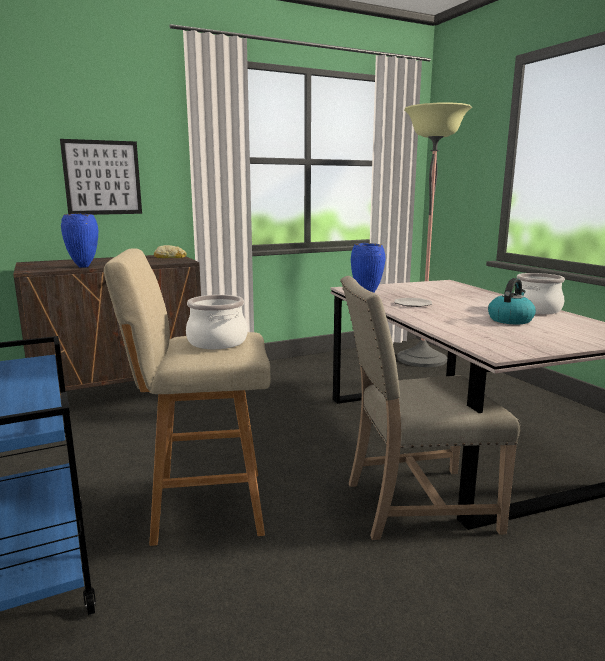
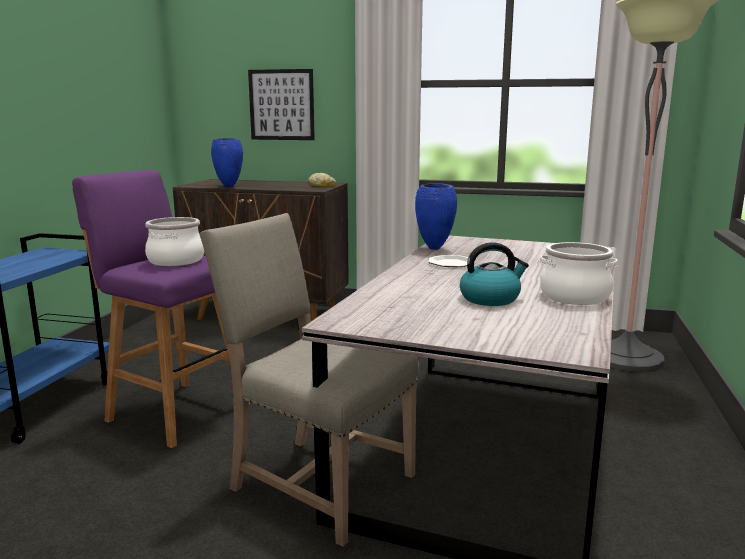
camera: 40 degrees right, 0 degrees up
beige stool [104,248,271,546] -> purple stool [72,170,250,448]

